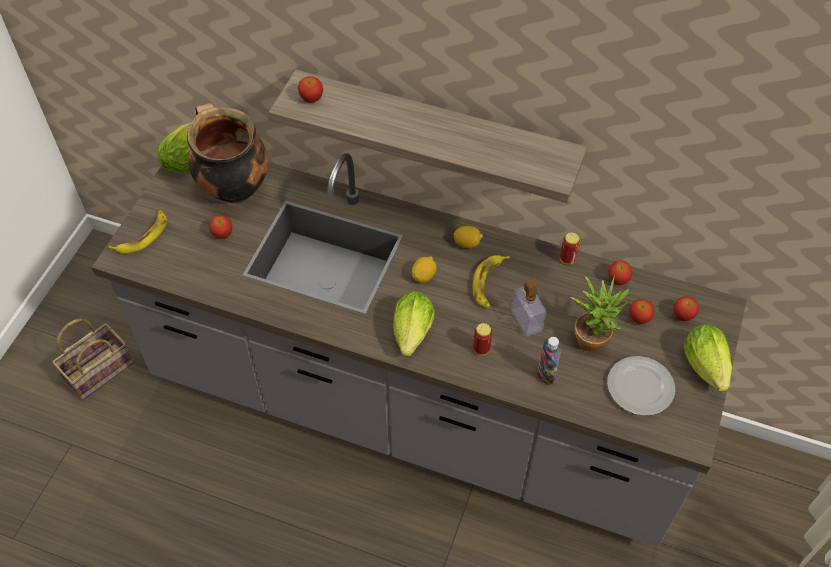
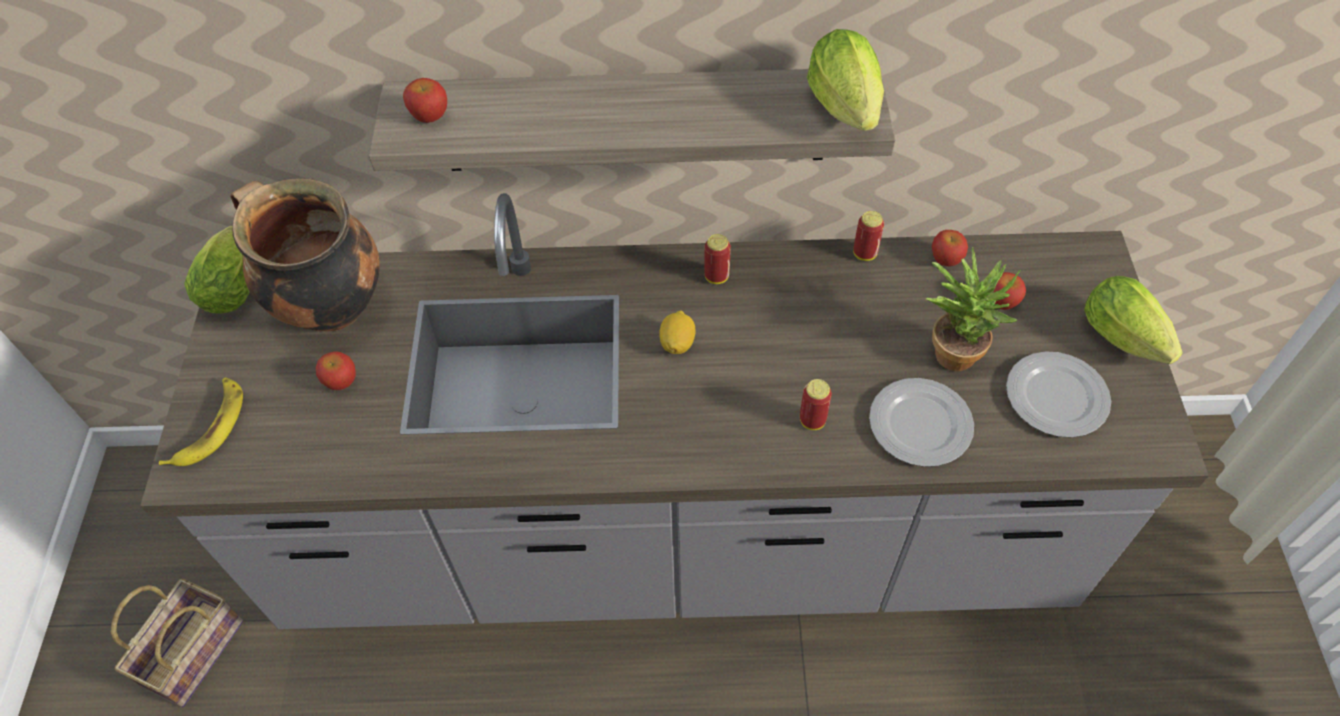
camera: 20 degrees left, 0 degrees up
lettuce [393,291,435,356] -> lettuce moved to [807,29,884,131]
lemon [453,226,483,248] -> can [704,234,731,284]
banana [472,255,510,308] -> none
soap dispenser [511,278,546,337] -> none
bottle [538,337,561,385] -> plate [869,378,974,467]
apple [673,296,699,321] -> none

